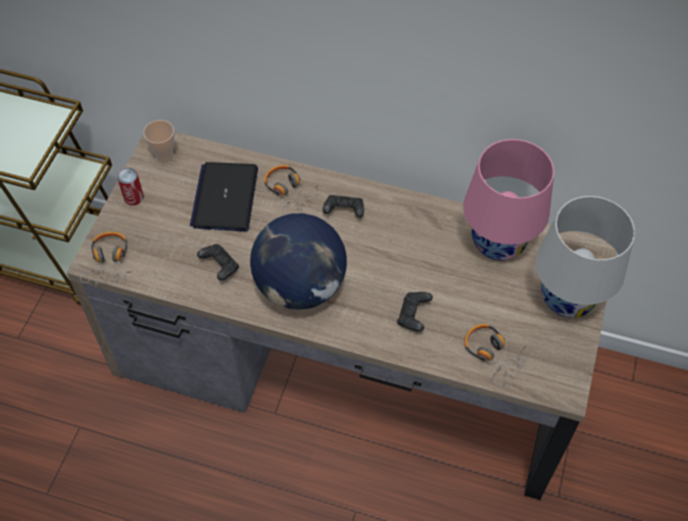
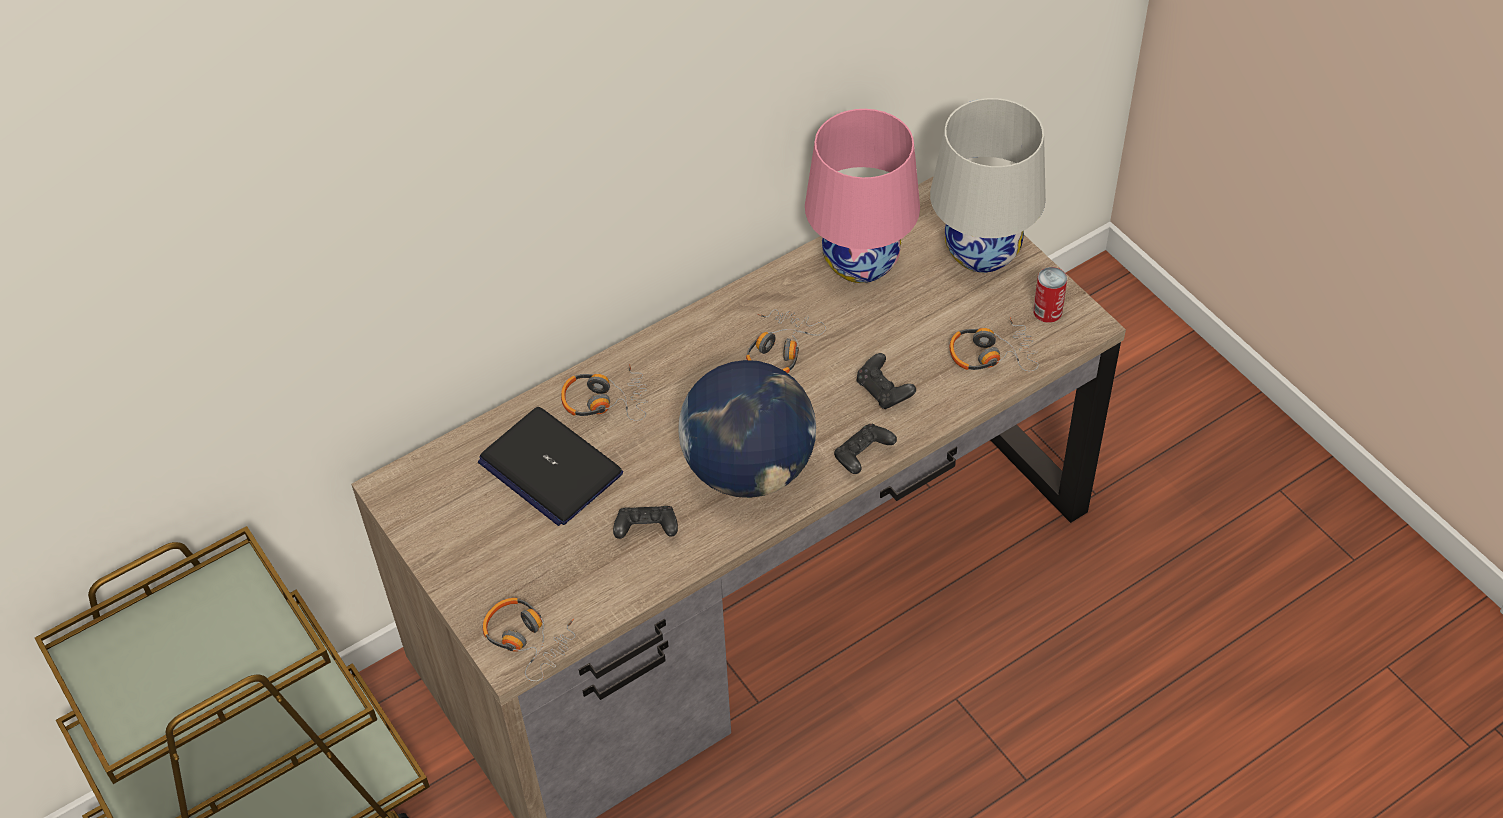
camera: 50 degrees left, 5 degrees down
can [117,168,144,205] -> can moved to [1033,267,1067,323]
cup [143,120,175,163] -> none
black game controller [323,195,364,218] -> black game controller moved to [834,424,897,474]
none -> headphones [746,309,826,373]

